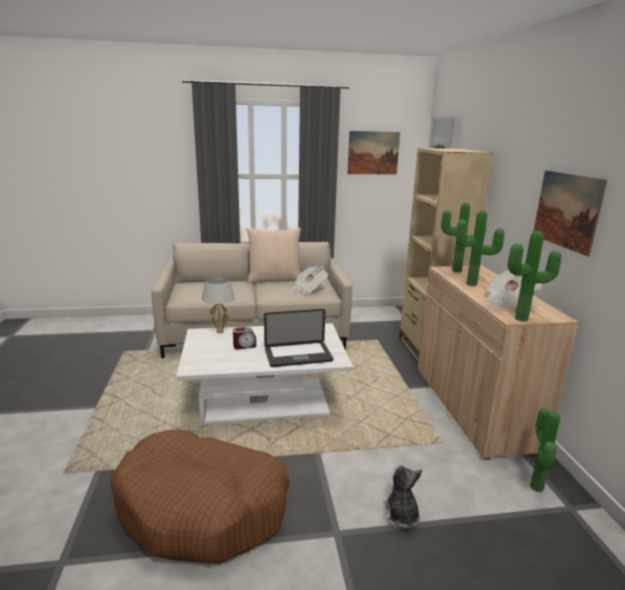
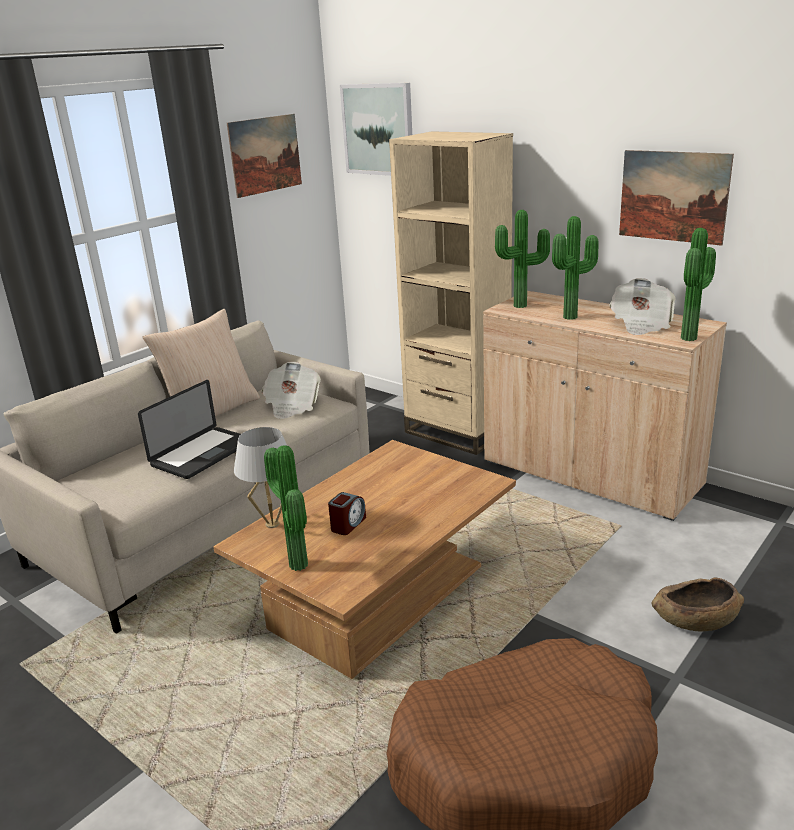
camera: 40 degrees left, 5 degrees up
white coffee table [176,323,353,425] -> brown coffee table [213,440,516,679]
laptop [264,309,333,367] -> laptop moved to [138,380,241,479]
plush toy [384,464,422,529] -> brown bowl [652,578,744,632]
potted plant [530,408,560,492] -> potted plant moved to [264,445,308,571]

